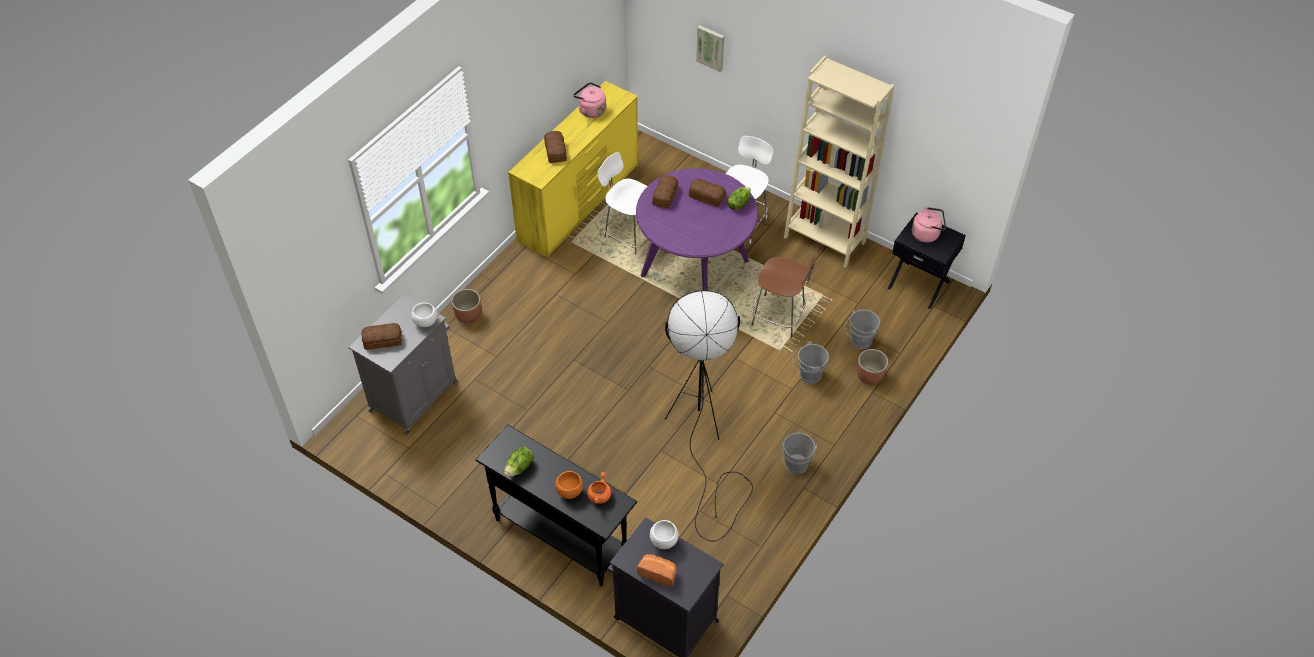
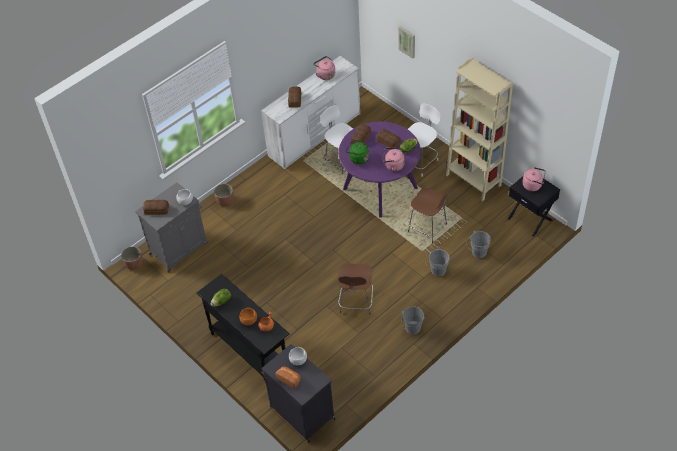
camera: 15 degrees right, 0 degrees up
yellow dresser [508,81,638,258] -> white dresser [261,56,360,170]
black floor lamp [665,290,753,542] -> brown chair [338,263,373,315]
planter [857,349,888,385] -> planter moved to [121,246,143,270]
none -> green kettle [346,140,369,164]
none -> pink kettle [383,147,405,171]

